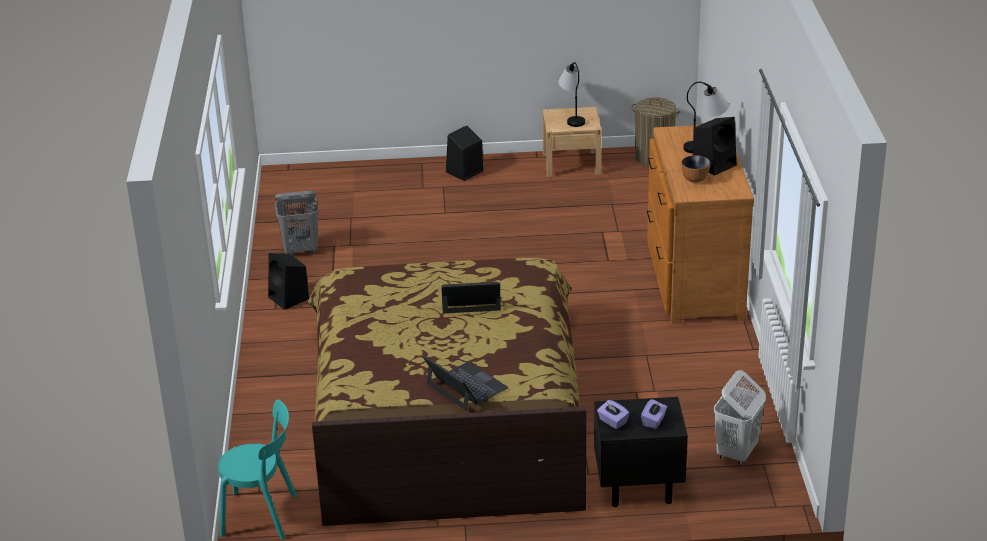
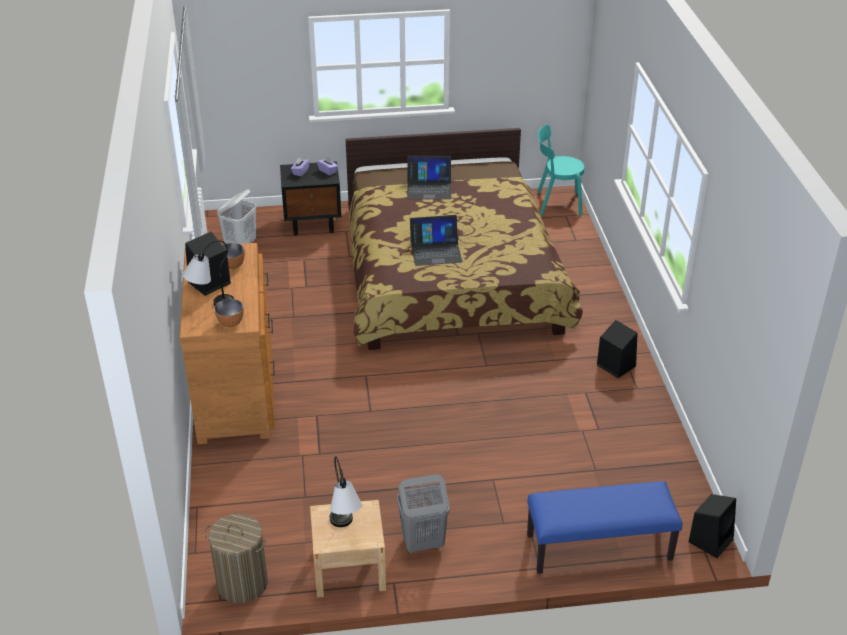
camera: 175 degrees right, 5 degrees up
grey laundry basket [275,191,318,256] -> grey laundry basket moved to [397,474,450,553]
laptop [422,355,508,411] -> laptop turned 45 degrees counterclockwise [407,156,452,199]
black speaker [446,125,483,181] -> black speaker moved to [689,494,736,558]
none -> bowl [214,299,244,327]
none -> blue bench [527,481,683,574]

